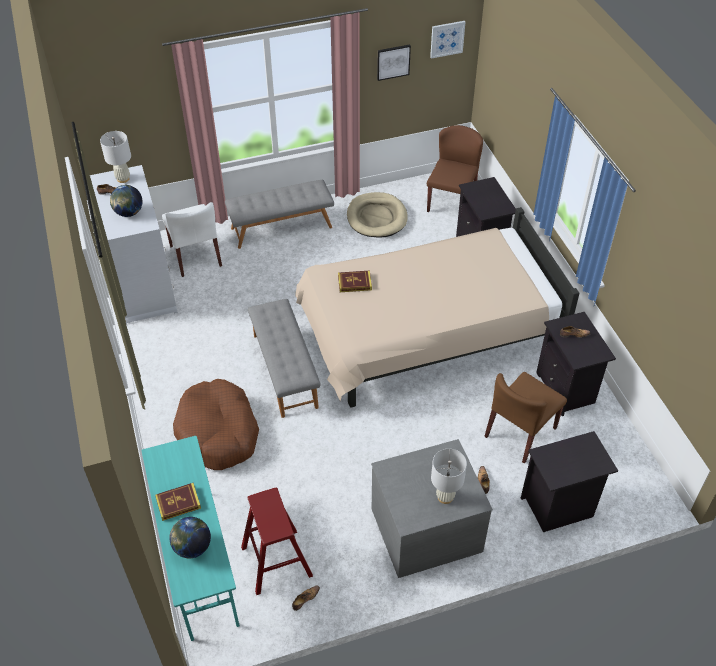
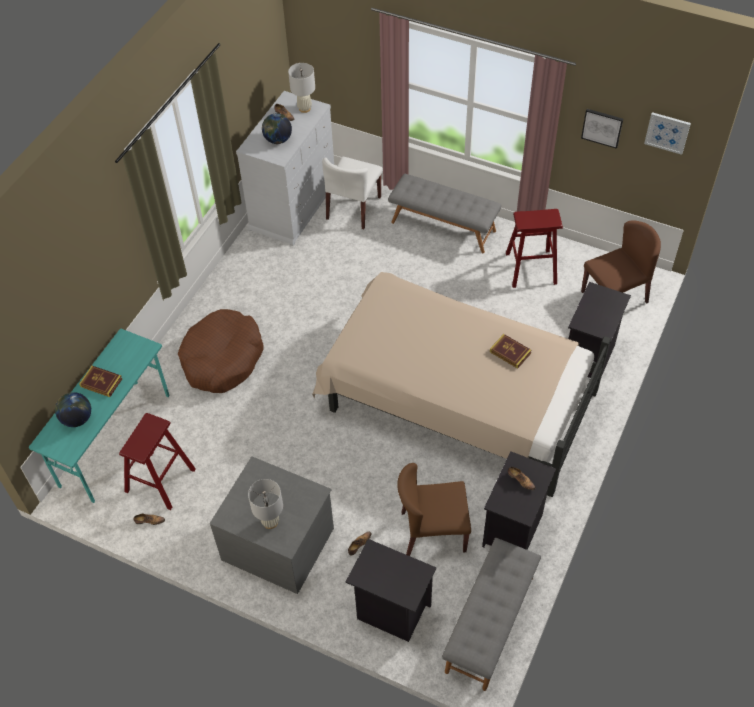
camera: 45 degrees right, 5 degrees up
grey bench [248,299,321,418] -> grey bench moved to [442,538,541,691]
book [338,271,372,292] -> book moved to [490,334,532,369]
beige dog bed [347,192,408,238] -> red stool [506,209,563,288]

